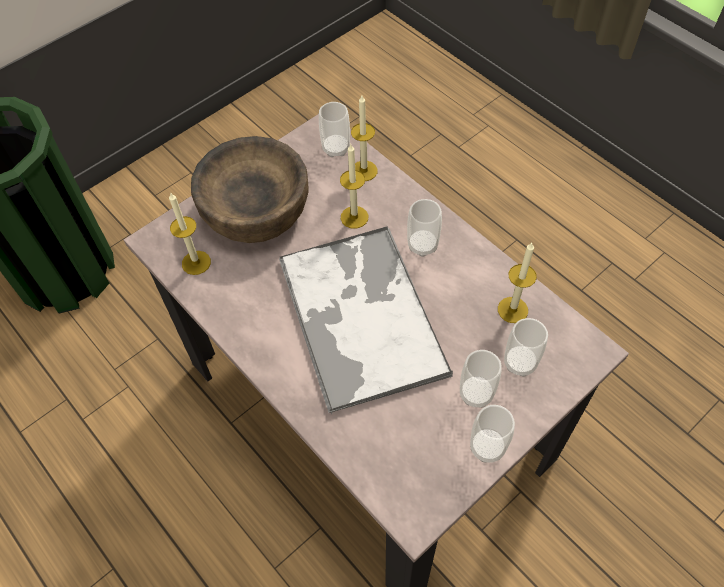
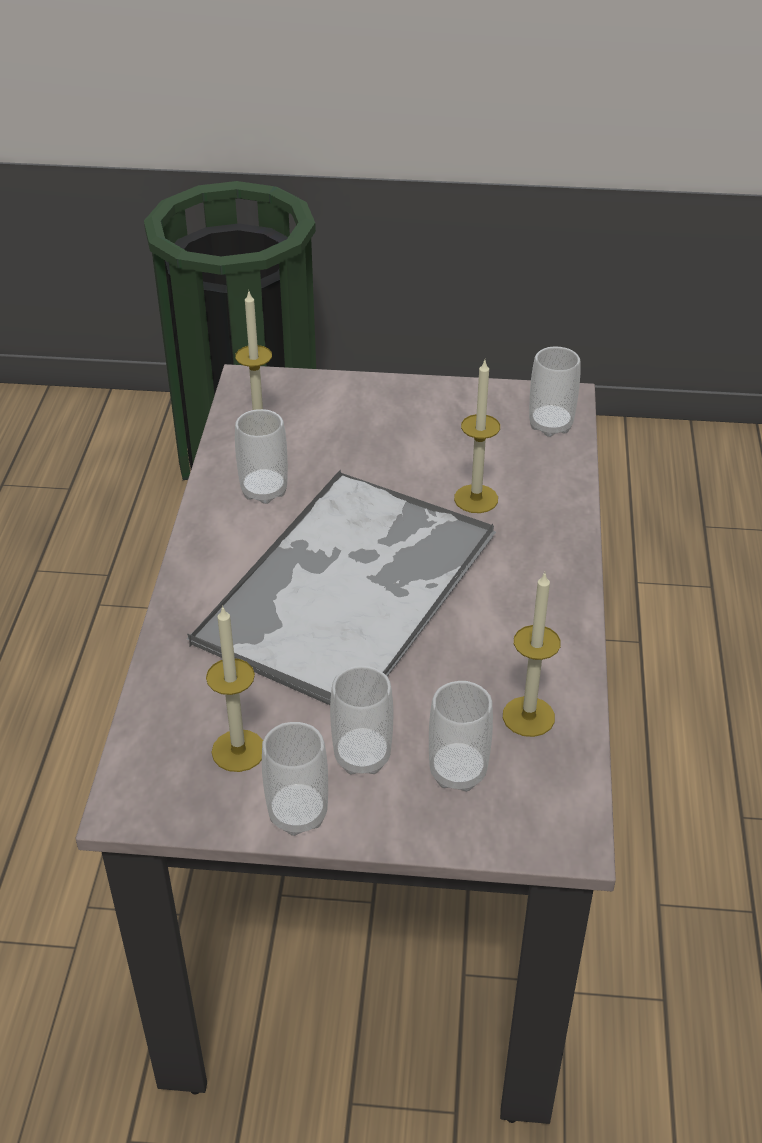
camera: 45 degrees right, 15 degrees down
brown bowl [191,136,308,243] -> none
candle [351,96,378,181] -> candle moved to [206,605,263,772]
cup [407,199,442,257] -> cup moved to [235,409,288,504]

